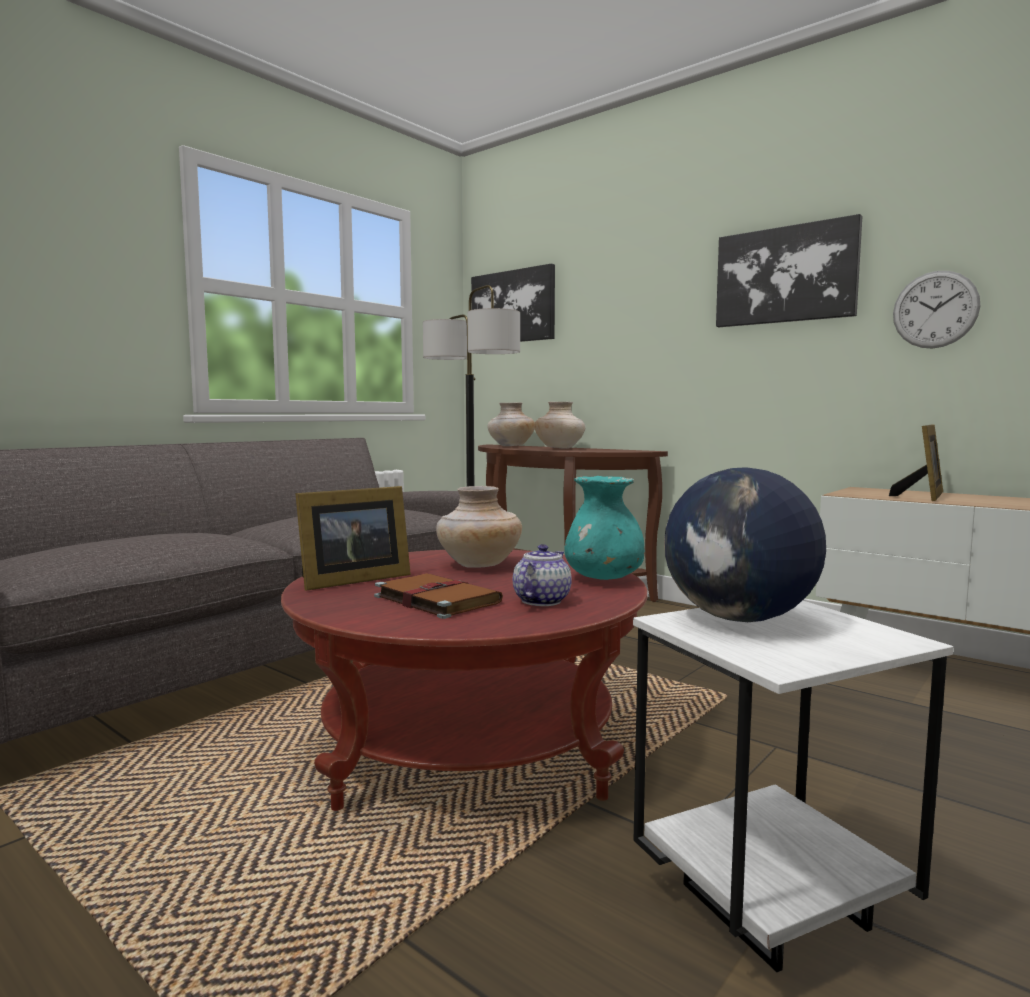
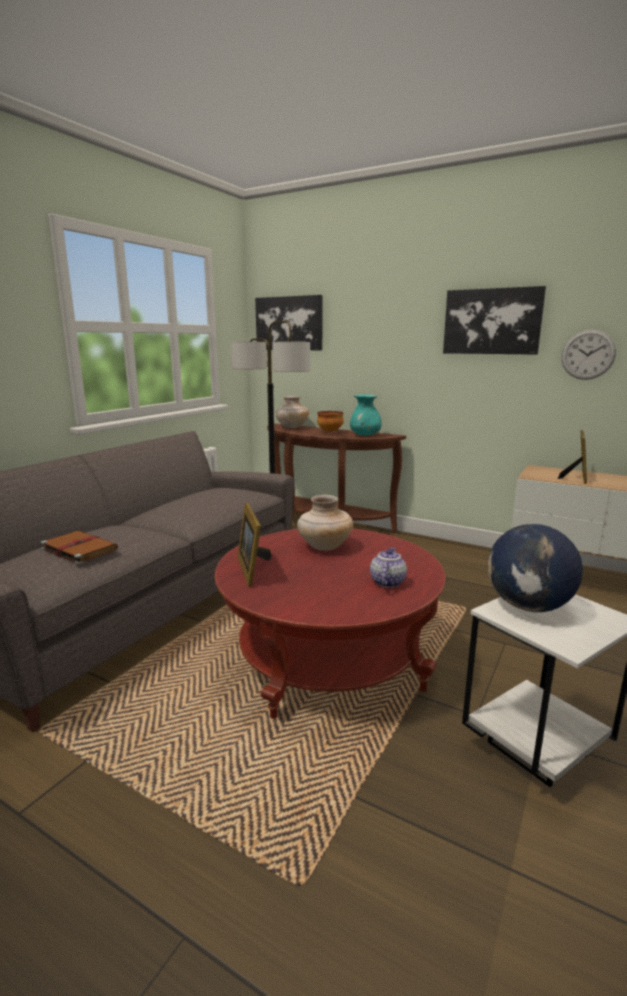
camera: 10 degrees left, 10 degrees up
picture frame [295,486,411,591] -> picture frame turned 120 degrees clockwise [237,503,272,587]
brown book [374,573,503,619] -> brown book moved to [41,531,118,565]
beige vase [534,402,585,449] -> bowl [317,411,344,432]
turquoise vase [564,476,645,580] -> turquoise vase moved to [350,394,382,436]

